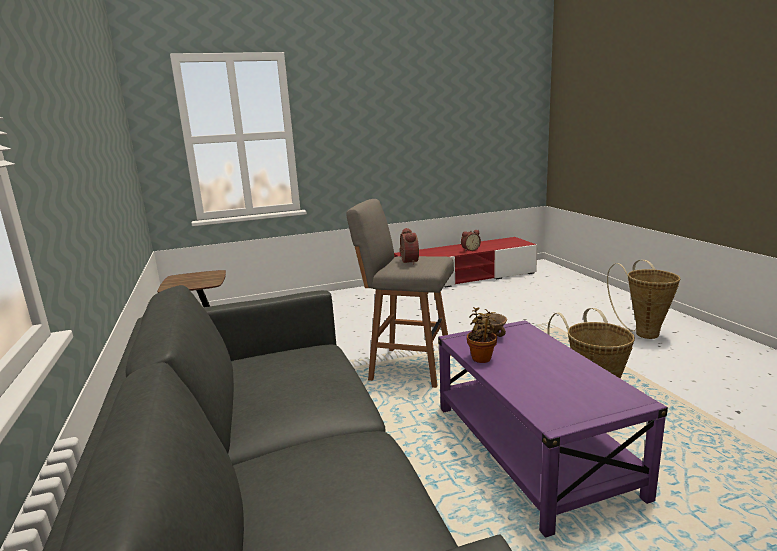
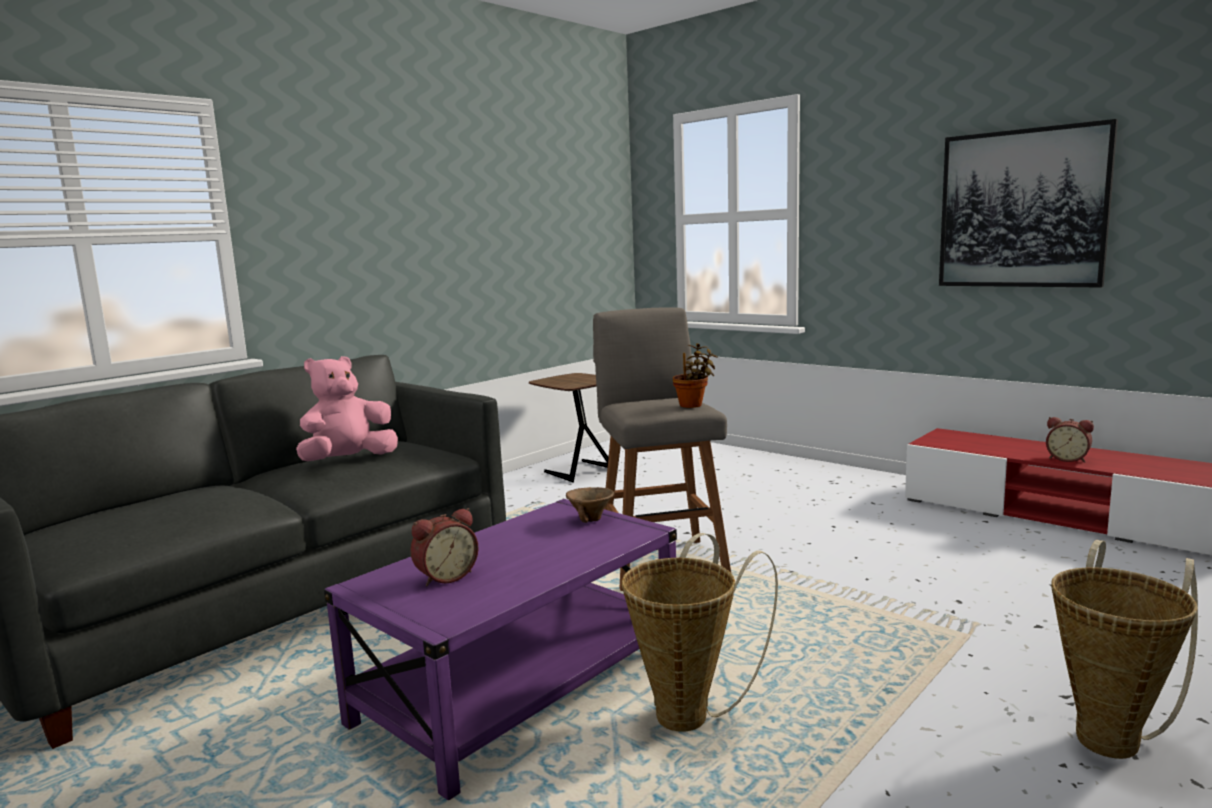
camera: 60 degrees right, 5 degrees down
alarm clock [399,228,419,265] -> alarm clock moved to [410,508,479,586]
potted plant [467,307,497,363] -> potted plant moved to [673,343,718,408]
none -> pink plush toy [296,356,398,461]
none -> picture [939,119,1118,287]

